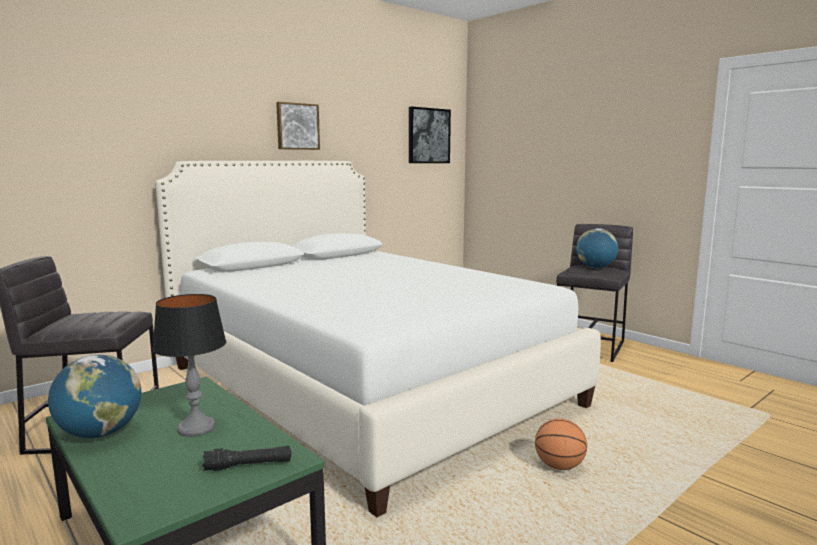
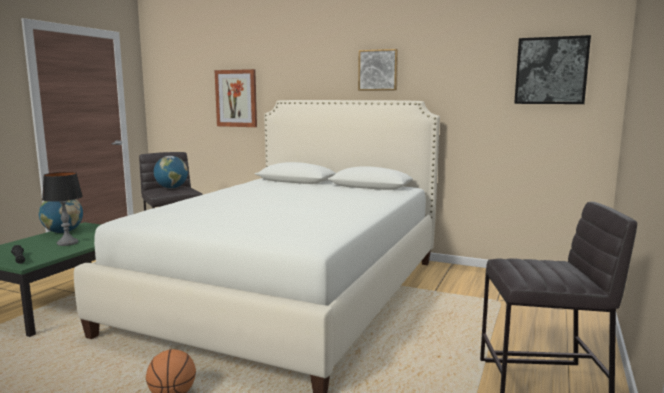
camera: 65 degrees right, 0 degrees up
globe [576,228,618,268] -> globe moved to [154,156,188,188]
none -> picture [215,69,257,127]

